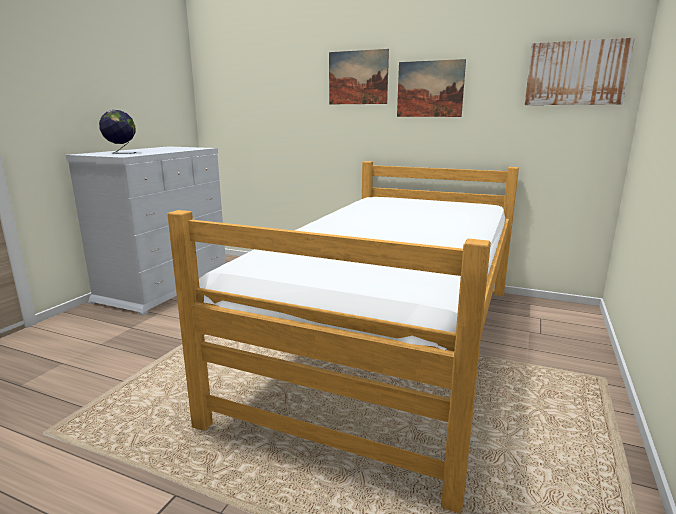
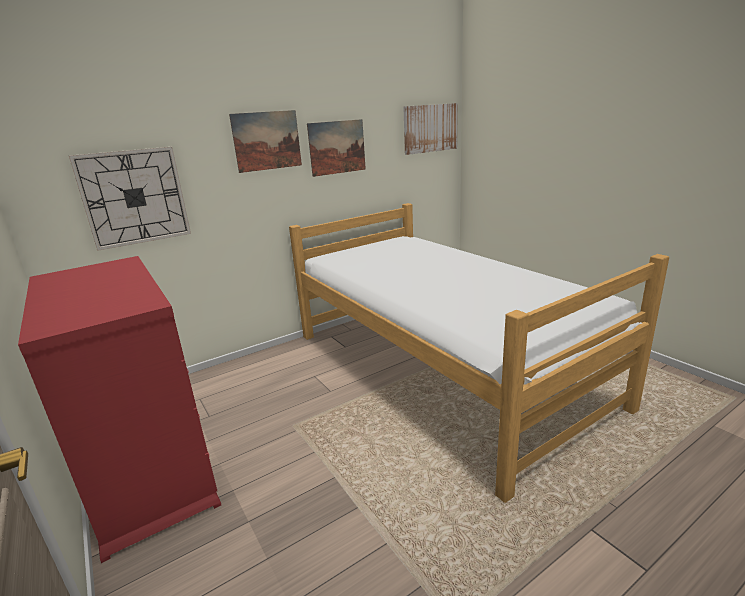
camera: 55 degrees left, 5 degrees up
white dresser [66,146,226,315] -> red dresser [18,256,221,563]
globe [99,110,136,154] -> none
none -> wall clock [69,147,191,251]

